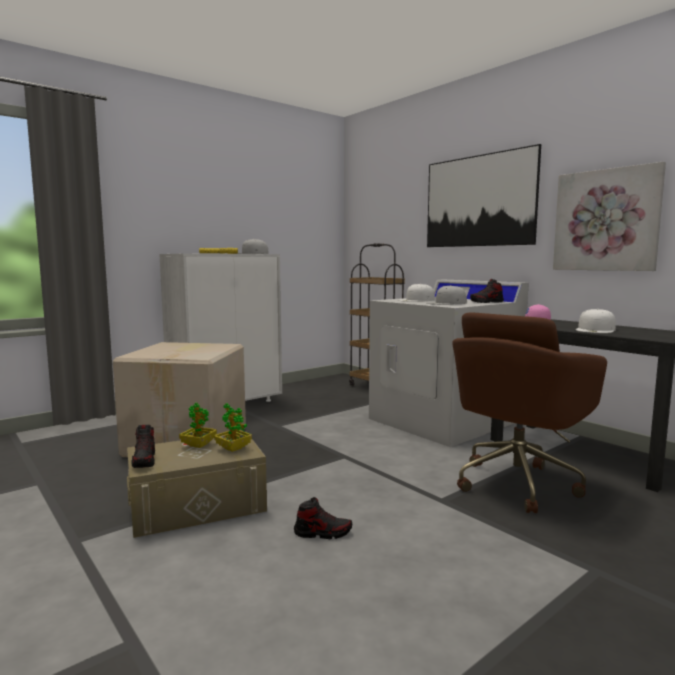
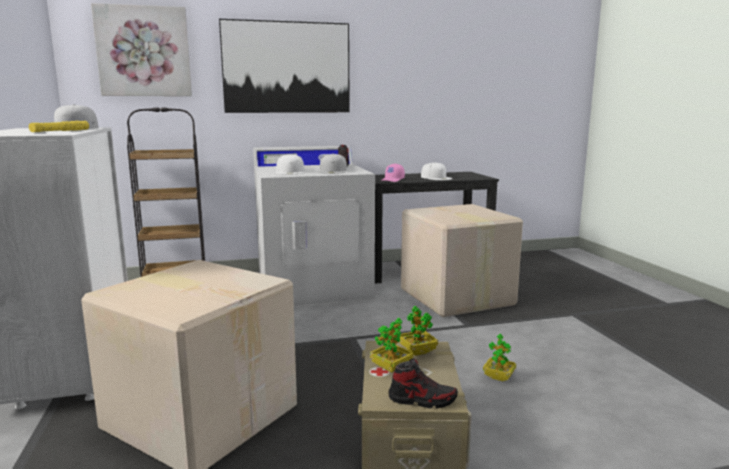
camera: 65 degrees left, 5 degrees up
shoe [294,497,352,539] -> potted plant [483,334,516,381]
brown office chair [452,312,607,513] -> cardboard box [401,204,523,317]
picture [553,162,666,271] -> picture moved to [91,3,192,96]

